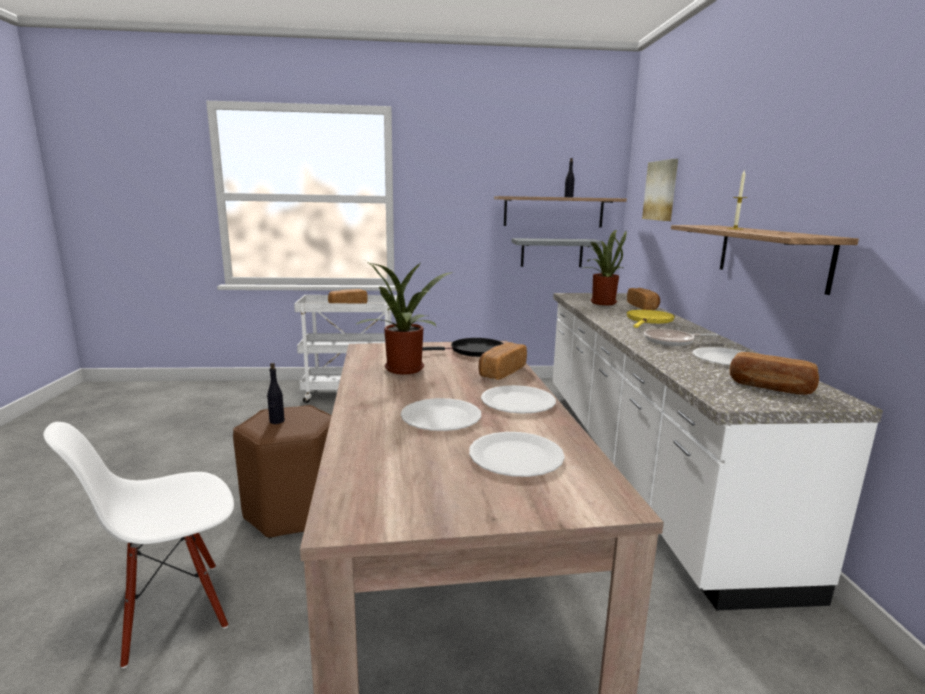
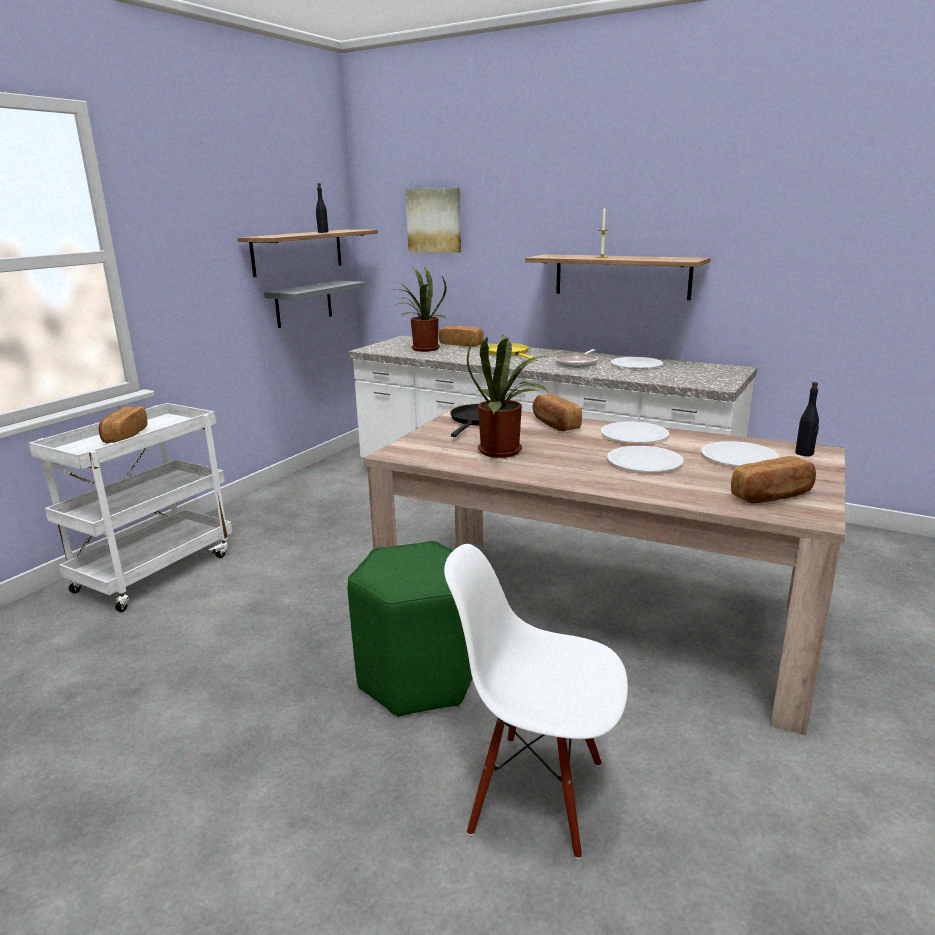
camera: 55 degrees left, 5 degrees up
white chair [43,422,234,669] -> white chair turned 105 degrees clockwise [444,544,628,859]
brown stool [233,405,332,539] -> green stool [348,541,473,716]
black bottle [267,363,285,424] -> black bottle moved to [795,382,819,456]
bread [730,352,819,395] -> bread moved to [731,456,816,504]

